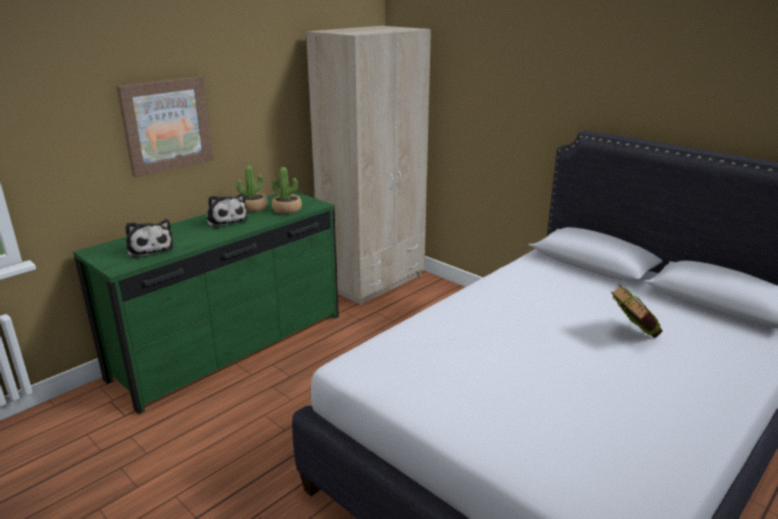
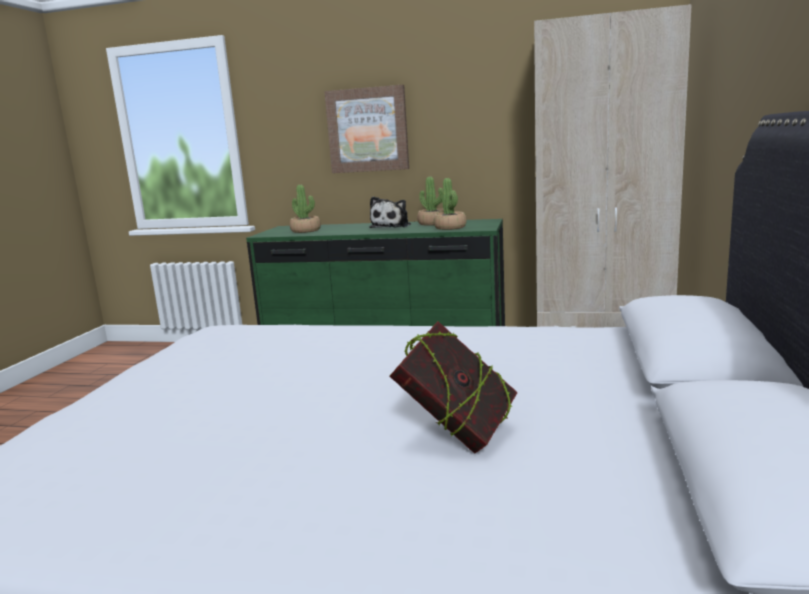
camera: 60 degrees right, 10 degrees down
plush toy [126,219,174,259] -> potted plant [290,185,321,233]

